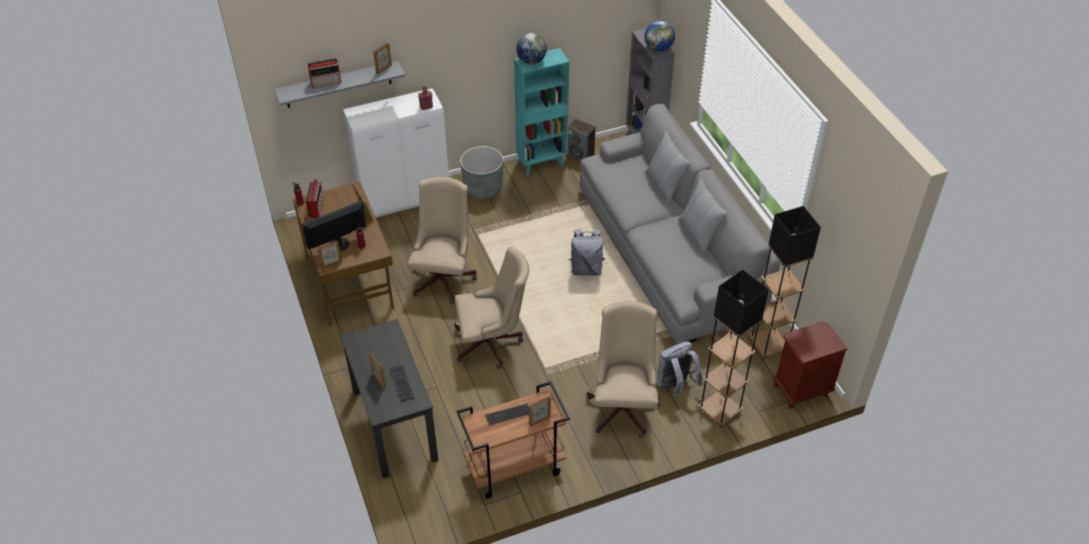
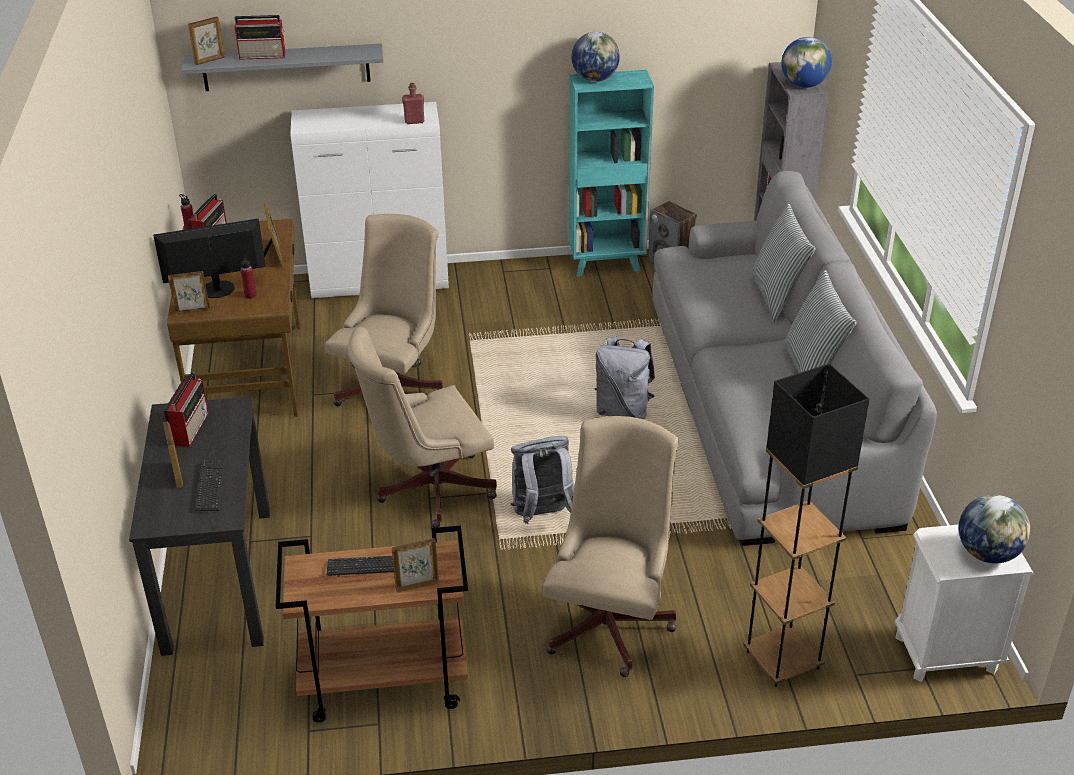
camera: 15 degrees right, 10 degrees down
picture frame [373,42,392,74] -> picture frame moved to [188,16,225,65]
beige office chair [455,247,529,369] -> beige office chair turned 150 degrees clockwise [348,327,497,528]
grey planter [460,146,503,199] -> none
grey backpack [657,341,703,397] -> grey backpack moved to [510,436,574,524]
black floor lamp [749,206,821,359] -> none
brown nightstand [773,321,848,409] -> white nightstand [895,524,1034,682]
none -> radio [164,372,209,447]
none -> globe [959,494,1030,563]

